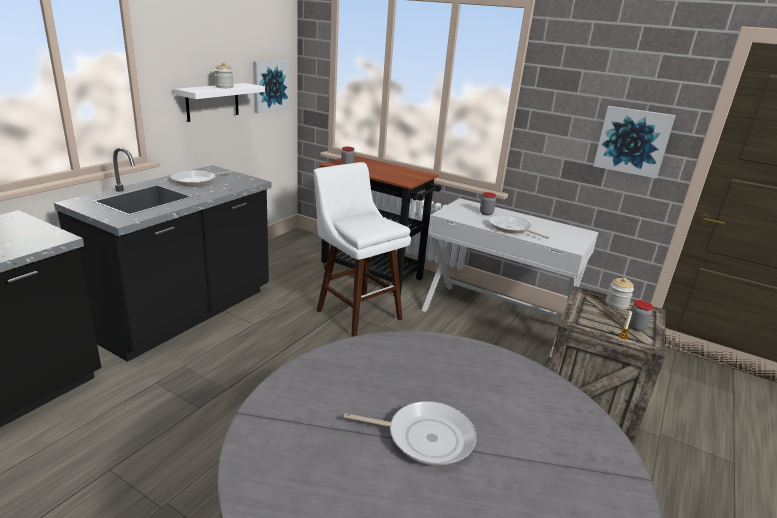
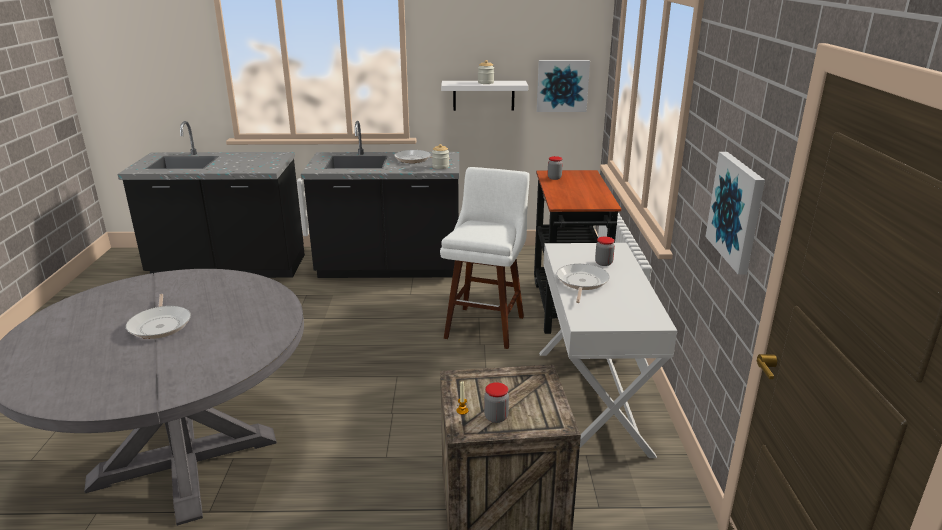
camera: 60 degrees right, 0 degrees up
jar [606,277,634,309] -> jar moved to [432,144,449,169]

